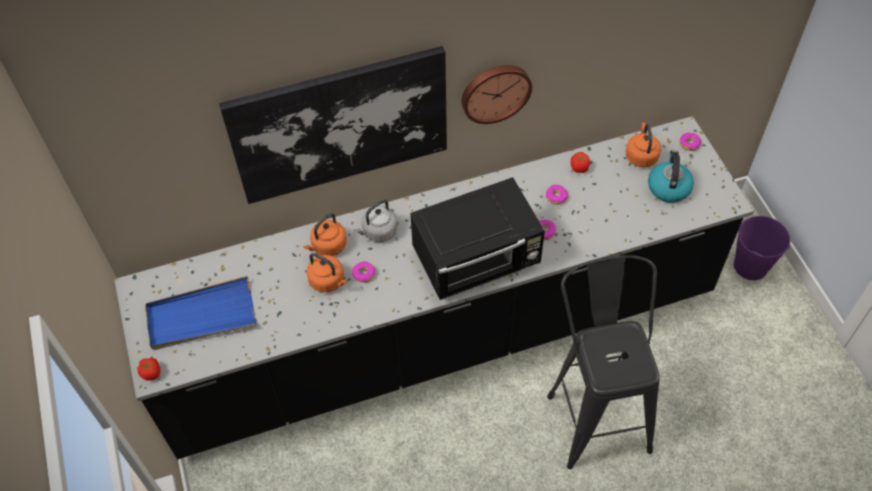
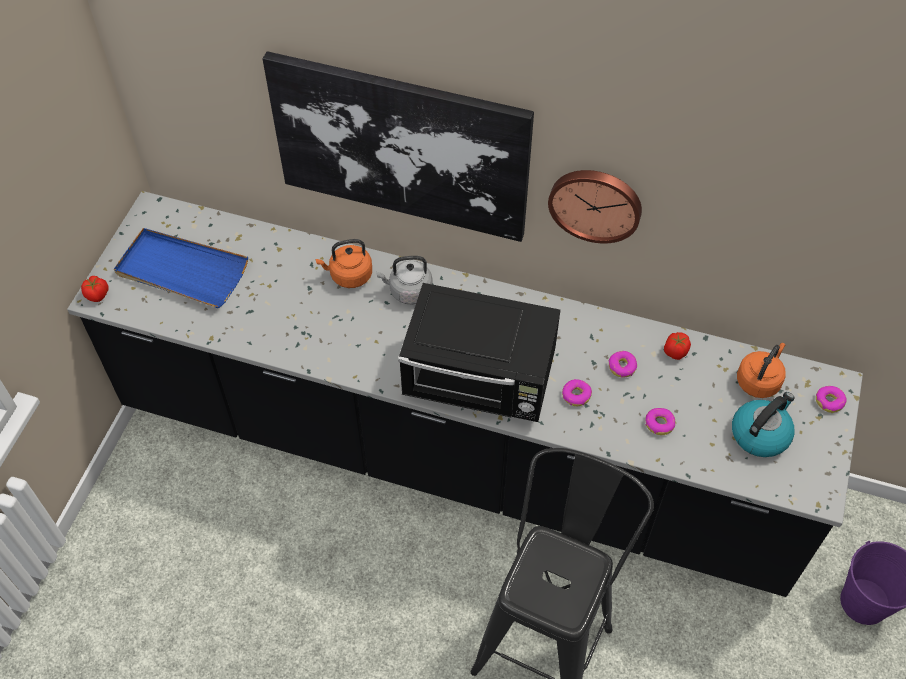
camera: 35 degrees right, 0 degrees up
orange kettle [307,253,348,293] -> none
donut [352,261,375,283] -> donut moved to [645,408,675,435]

